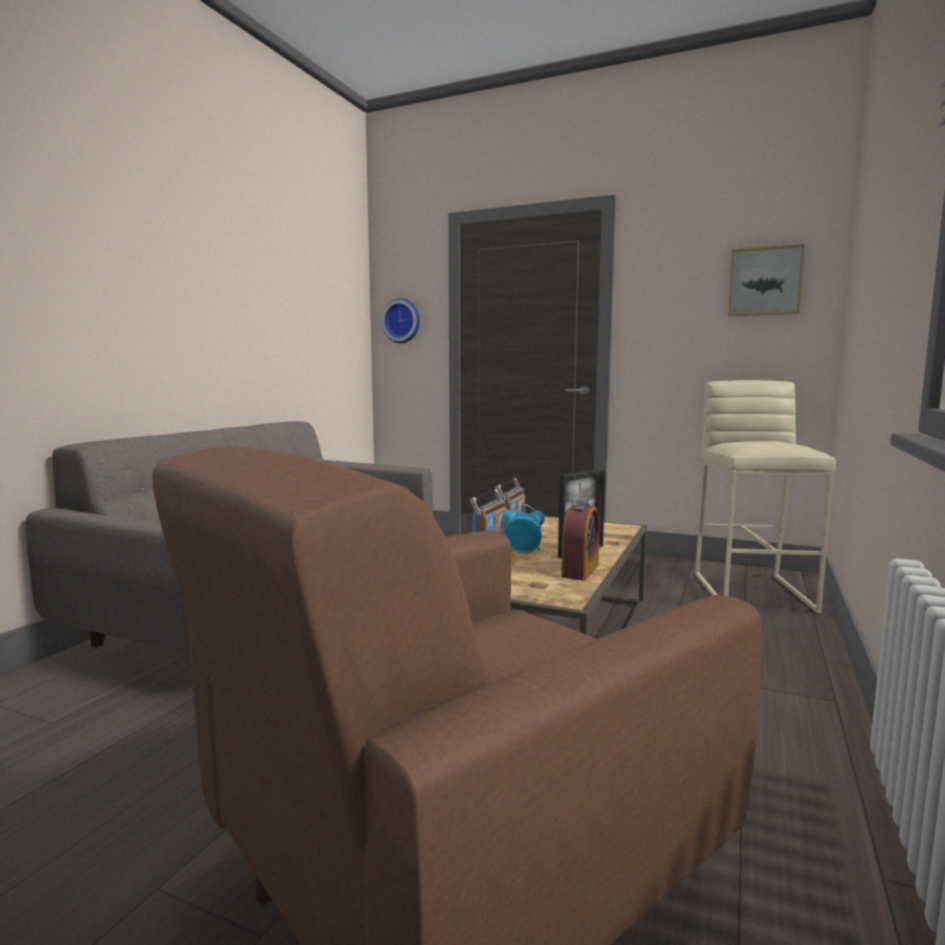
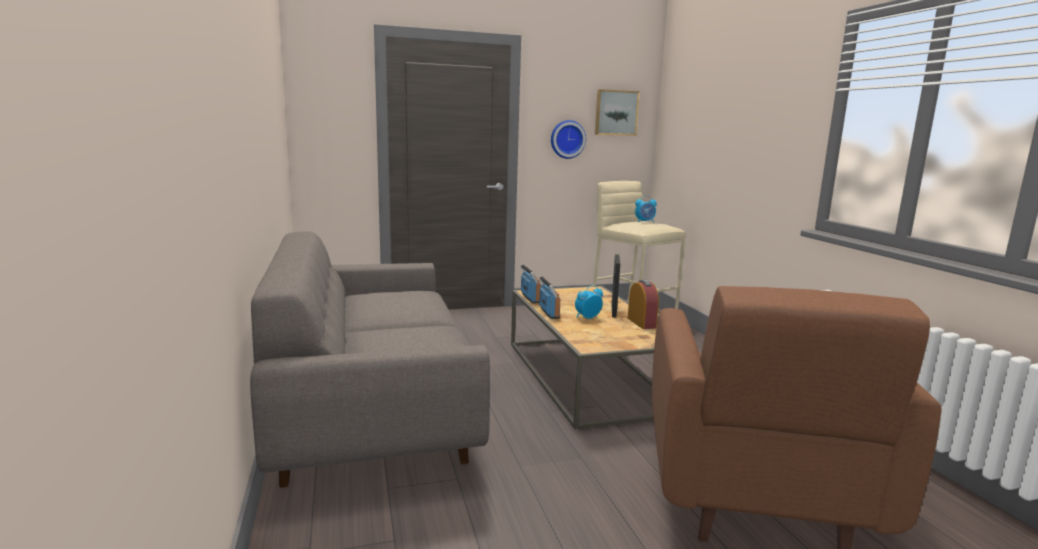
camera: 40 degrees left, 5 degrees up
wall clock [381,298,420,343] -> wall clock moved to [551,120,586,159]
none -> alarm clock [635,196,657,222]

